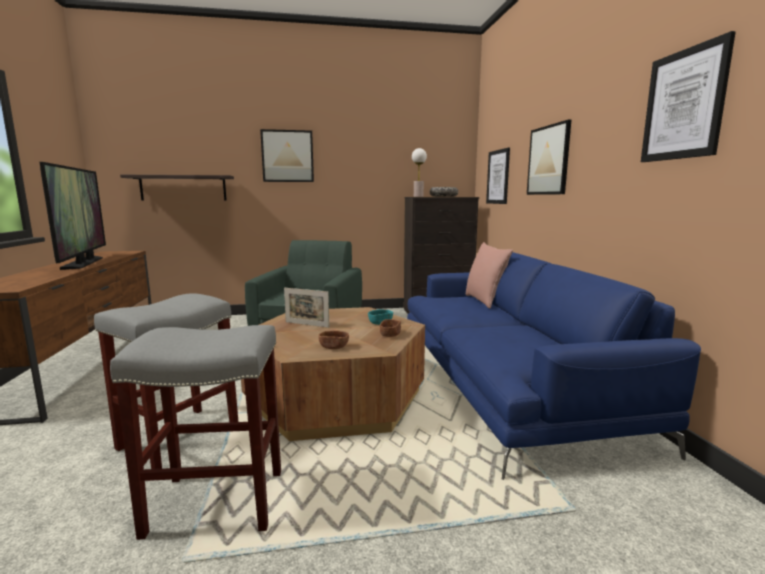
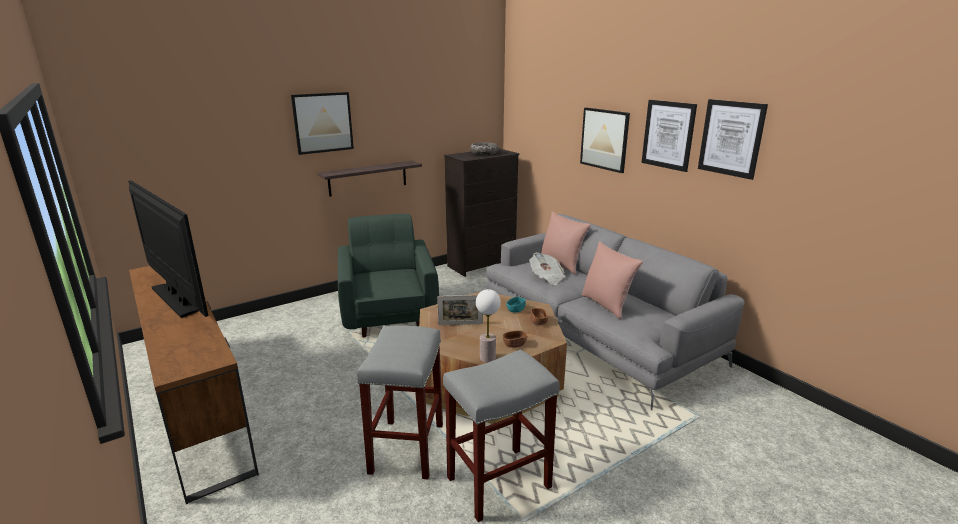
camera: 25 degrees left, 10 degrees up
shelf [120,175,234,200] -> shelf moved to [317,161,422,197]
blue sofa [407,252,701,480] -> grey sofa [486,214,745,410]
table lamp [412,148,427,197] -> table lamp moved to [476,289,501,363]
picture [486,148,510,204] -> picture moved to [641,100,697,172]
none -> newspaper [529,252,566,285]
none -> pink pillow [582,241,643,319]

